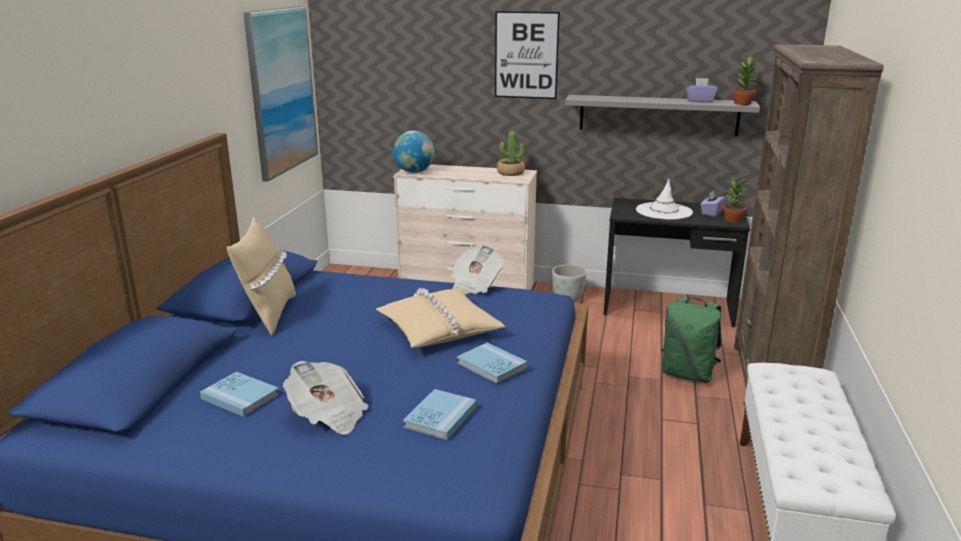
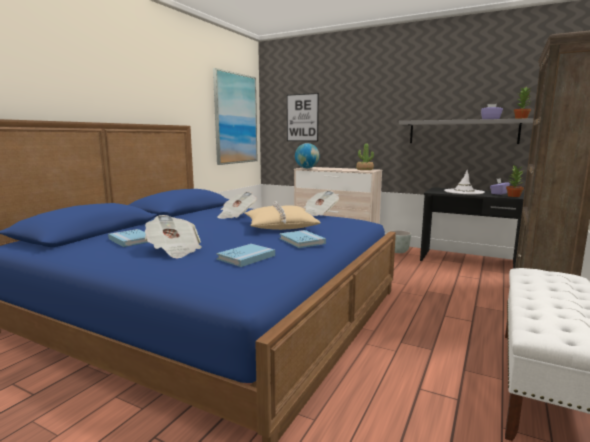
camera: 15 degrees right, 10 degrees down
beige pillow [227,216,296,336] -> none
picture [495,11,560,99] -> picture moved to [287,93,319,141]
green backpack [661,297,721,383] -> none
none -> newspaper [218,192,257,219]

